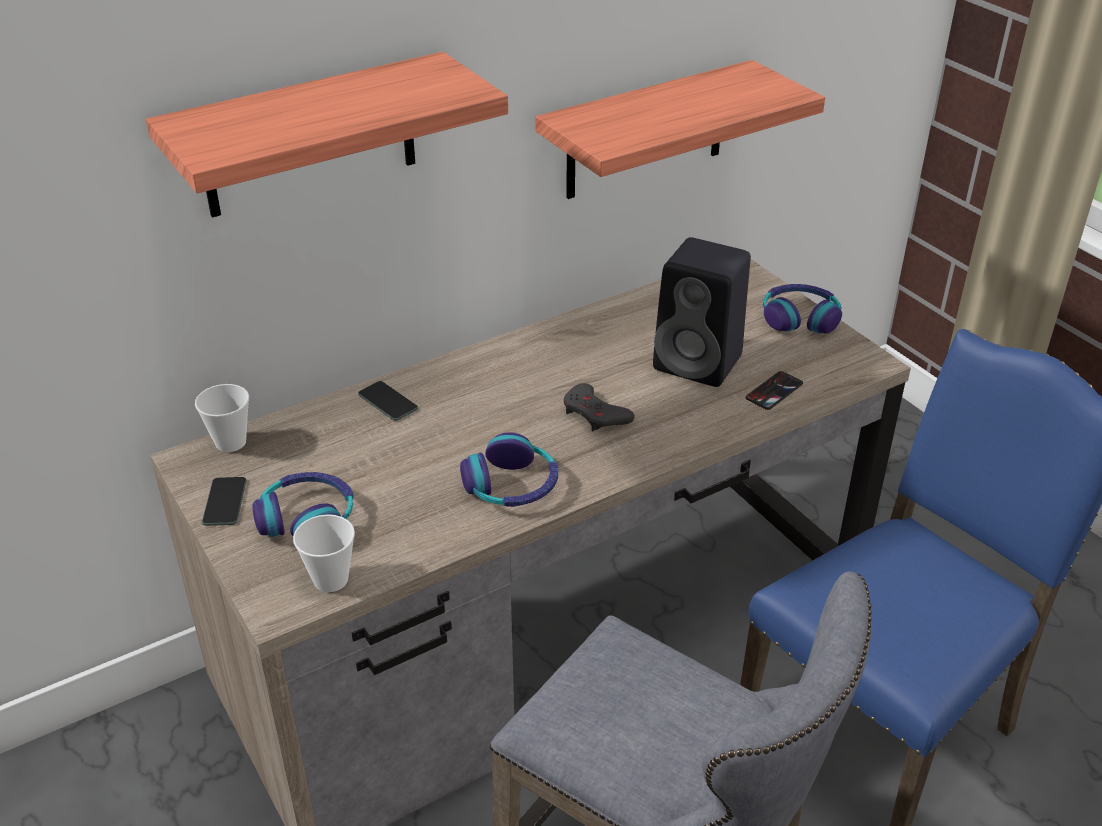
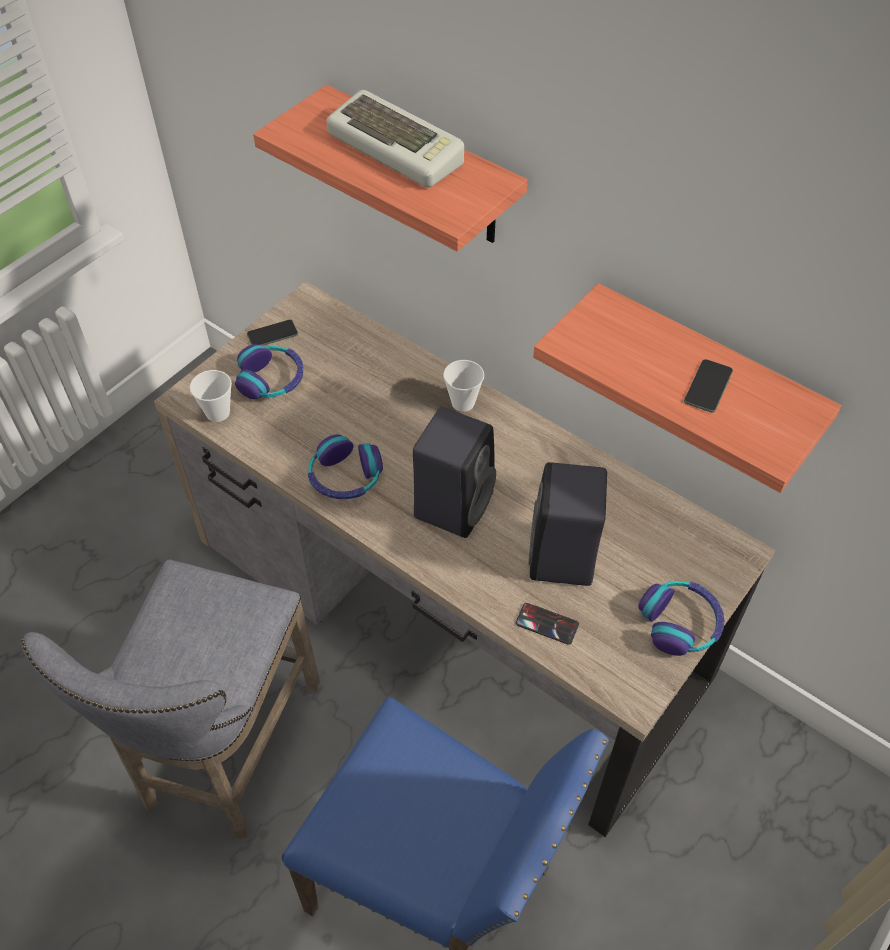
camera: 70 degrees right, 15 degrees up
cup [195,384,249,452] -> cup moved to [443,360,484,412]
phone [358,381,418,421] -> phone moved to [684,359,733,412]
grey game controller [564,383,635,432] -> black speaker [413,407,496,538]
none -> keyboard [327,90,464,188]

